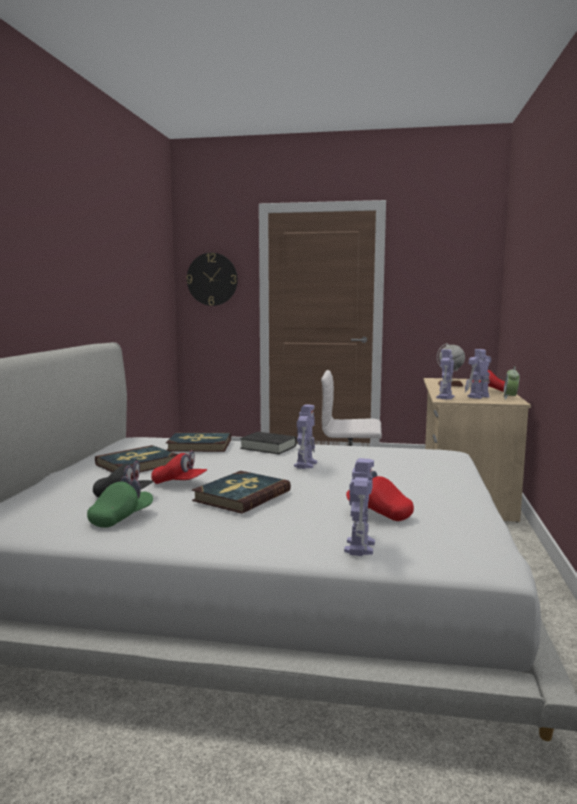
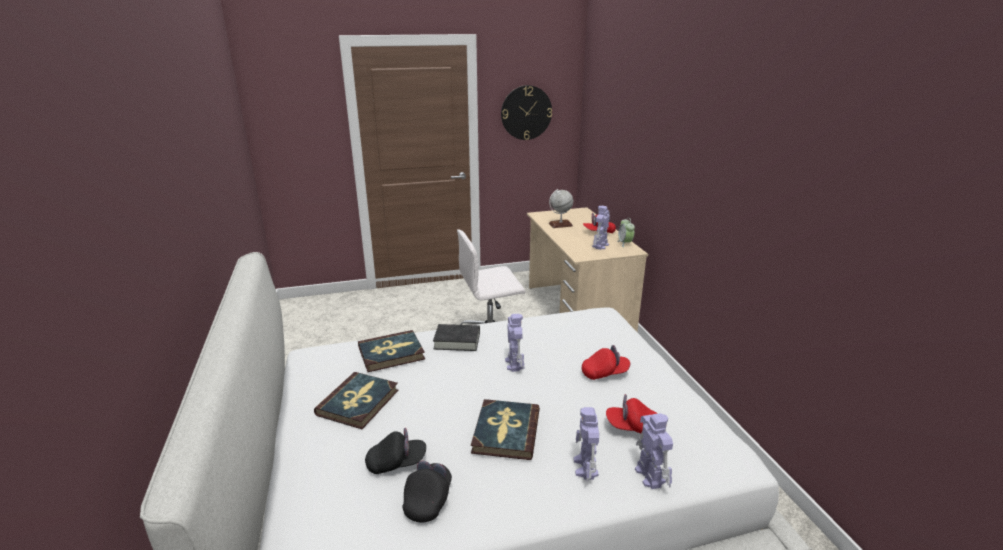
camera: 25 degrees left, 15 degrees up
green cap [87,476,153,528] -> black cap [402,461,452,523]
red cap [151,450,207,484] -> red cap moved to [582,345,630,380]
wall clock [186,253,238,306] -> wall clock moved to [501,85,552,140]
toy robot [436,349,455,400] -> toy robot moved to [574,407,599,482]

